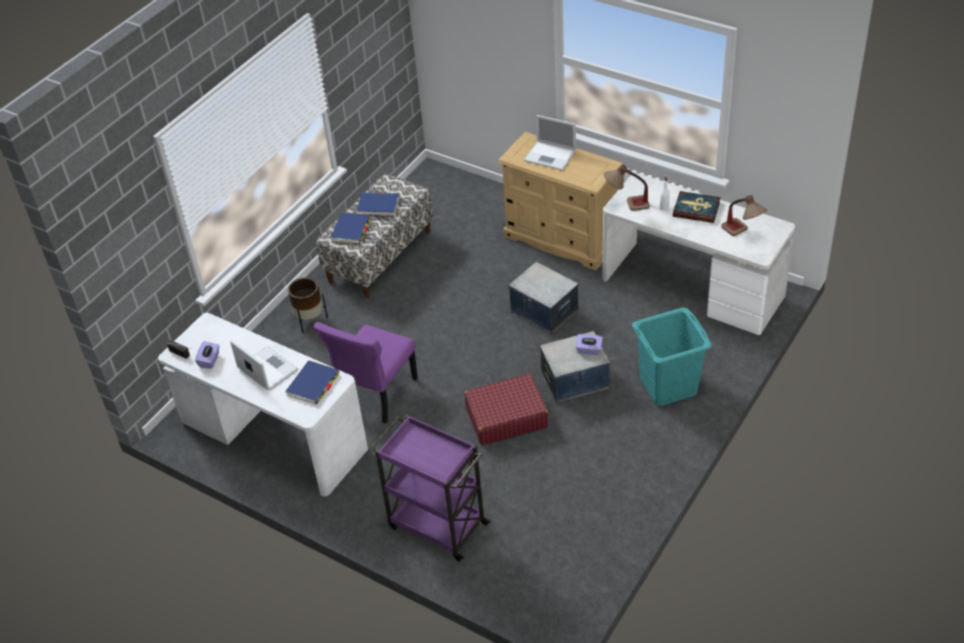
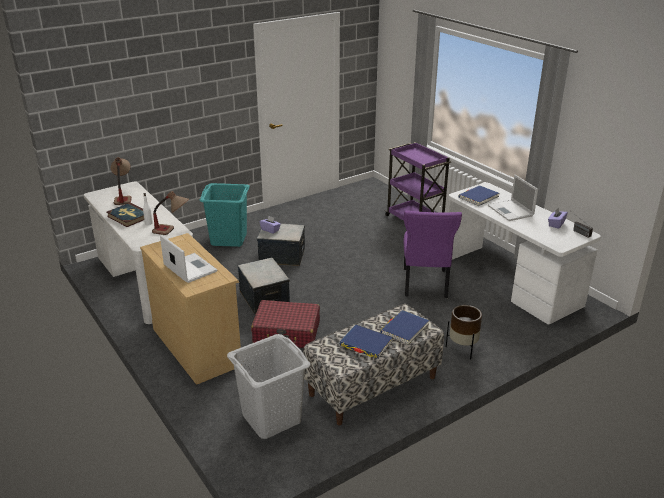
camera: 160 degrees left, 15 degrees down
purple chair [314,322,418,424] -> purple chair turned 135 degrees clockwise [404,211,462,298]
red suitcase [464,374,548,445] -> red suitcase moved to [251,300,320,348]
none -> grey laundry basket [227,334,310,439]

